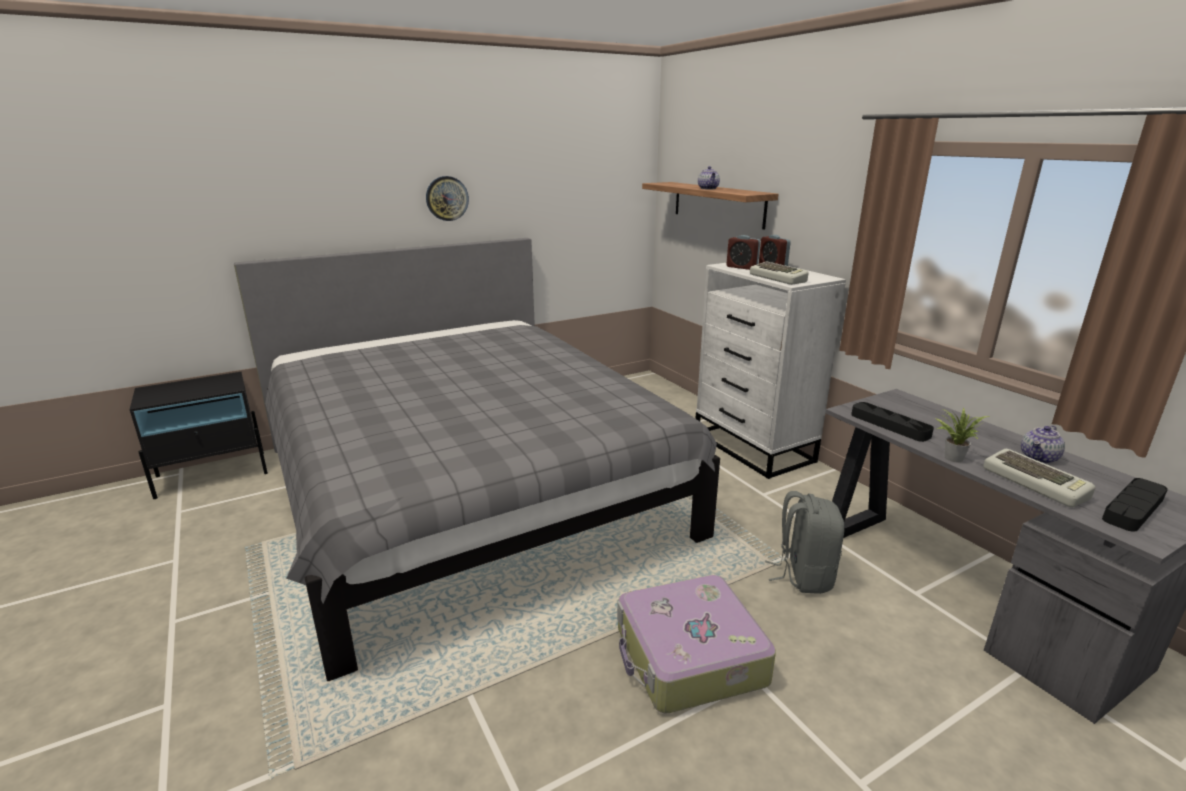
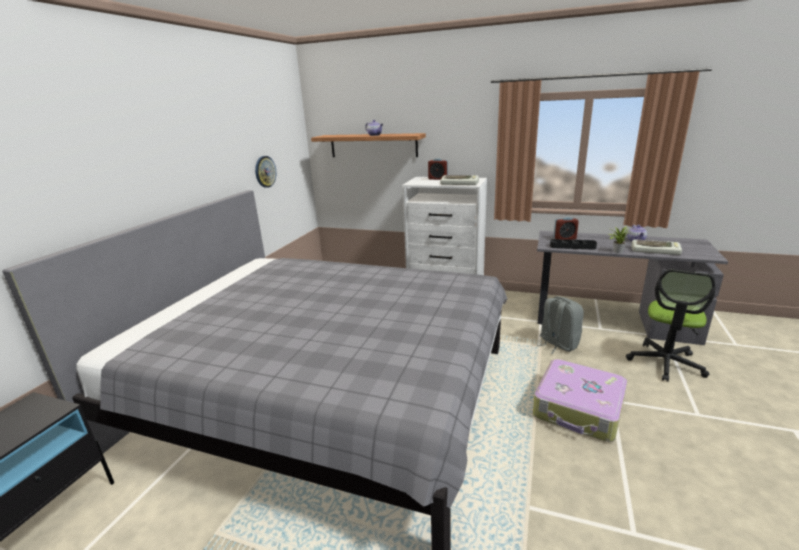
camera: 40 degrees left, 0 degrees up
wall clock [426,176,469,221] -> wall clock moved to [255,156,276,188]
alarm clock [726,235,760,270] -> alarm clock moved to [554,217,579,240]
black tray [1102,478,1168,532] -> none
none -> office chair [626,270,715,382]

